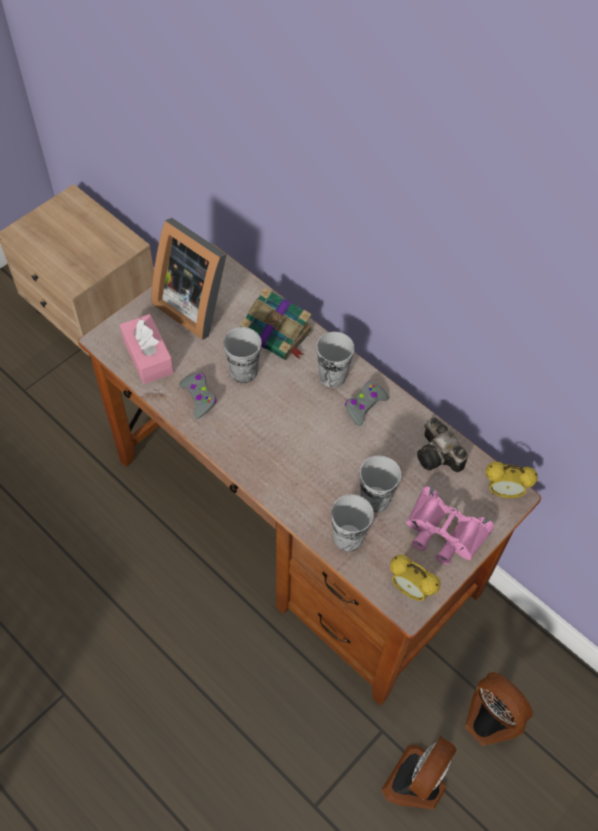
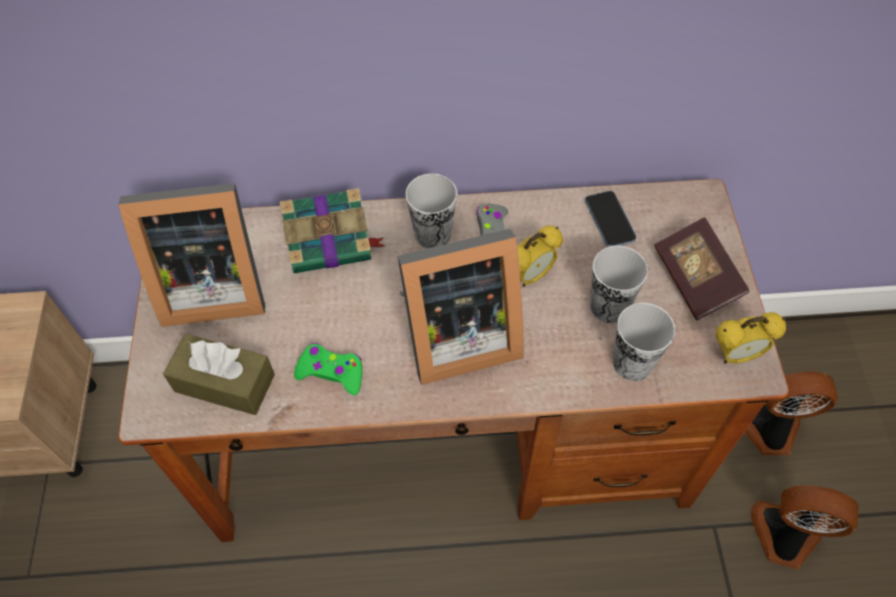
camera: 45 degrees left, 0 degrees up
pink tissue box [120,314,174,384] -> brown tissue box [163,334,275,415]
grey game controller [179,373,216,419] -> green game controller [294,343,362,395]
cup [223,327,261,383] -> none
fan [382,736,457,810] -> fan turned 120 degrees clockwise [750,485,858,569]
pink binoculars [406,486,494,565] -> book [654,217,749,320]
camera [417,417,468,472] -> phone [585,191,637,247]
alarm clock [486,461,538,498] -> alarm clock moved to [517,226,563,287]
none -> picture frame [397,229,524,385]

